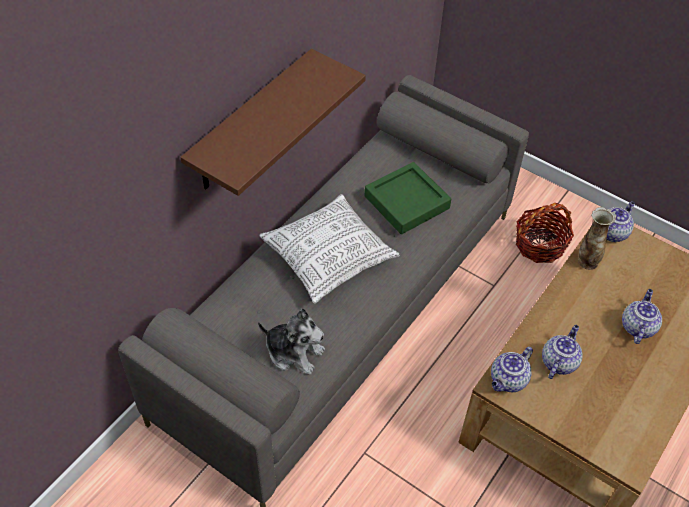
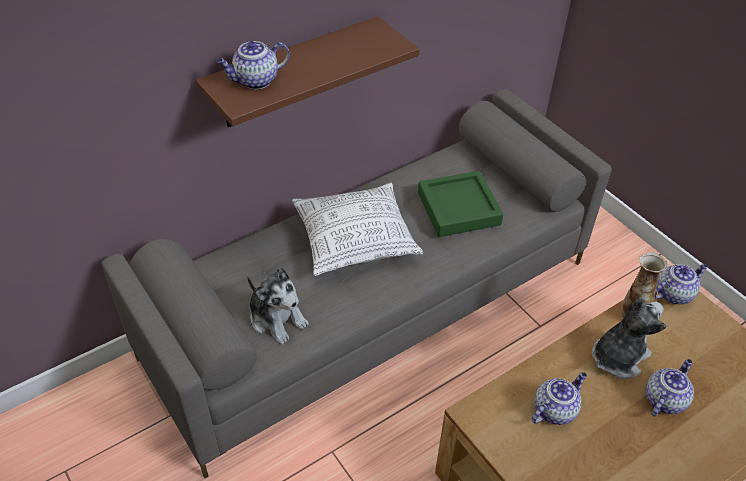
camera: 20 degrees right, 5 degrees down
teapot [491,347,533,392] -> teapot moved to [217,41,290,89]
basket [516,203,574,263] -> none
none -> plush toy [592,297,666,379]

